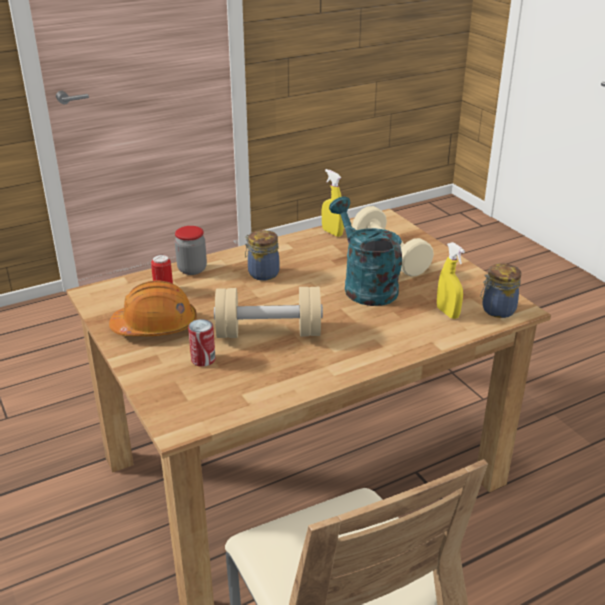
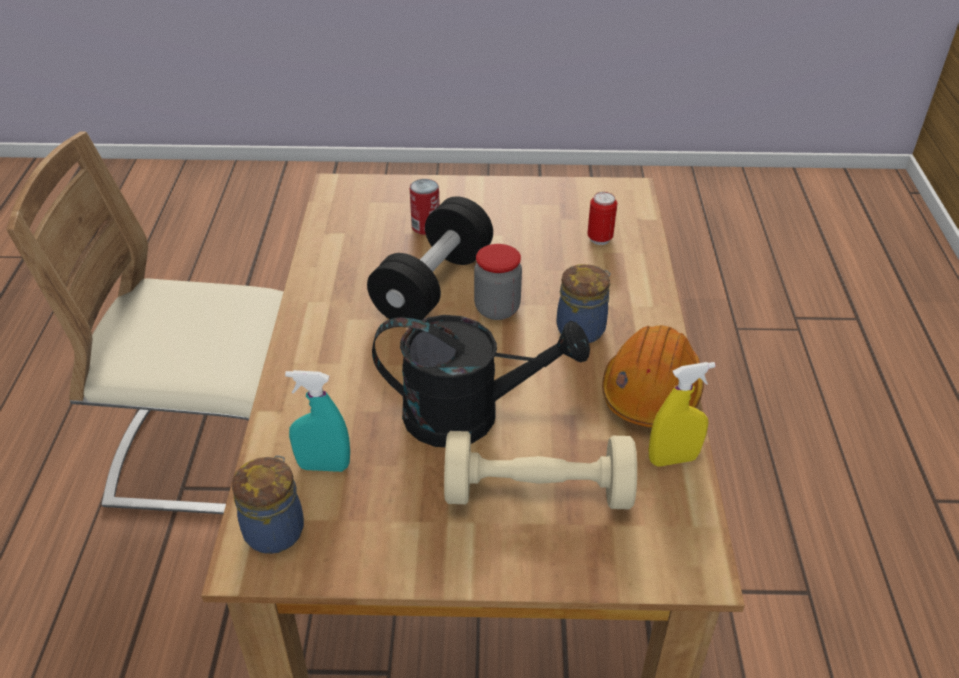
camera: 120 degrees right, 10 degrees up
orange hard hat [109,280,197,336] -> orange hard hat moved to [602,325,704,428]
jar [175,226,207,275] -> jar moved to [474,244,522,320]
beige dumbbell [214,287,323,338] -> black dumbbell [367,196,493,320]
turquoise watering can [329,197,402,306] -> black watering can [372,315,590,447]
yellow spray bottle [437,242,465,319] -> turquoise spray bottle [285,370,350,472]

